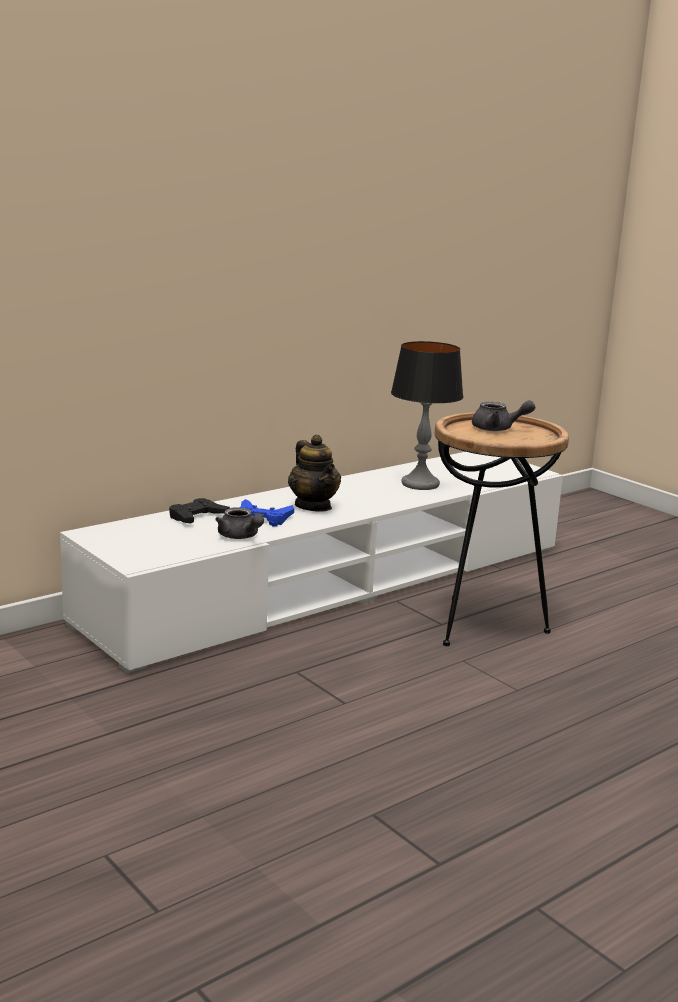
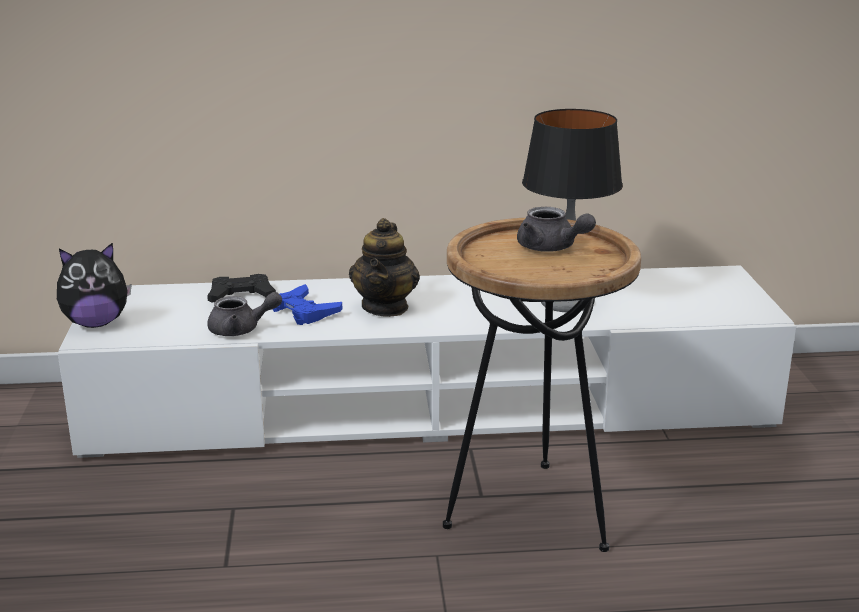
camera: 35 degrees right, 5 degrees up
grey teapot [215,507,264,539] -> grey teapot turned 90 degrees counterclockwise [207,292,282,336]
none -> plush toy [57,242,132,328]

